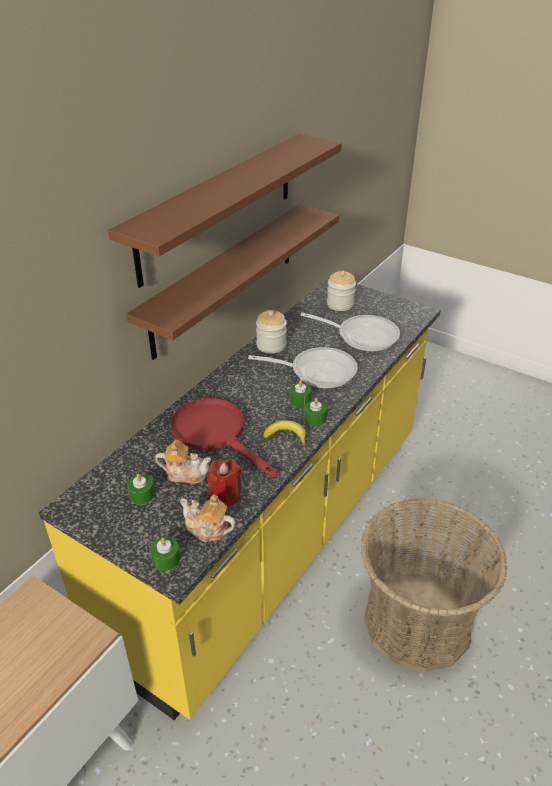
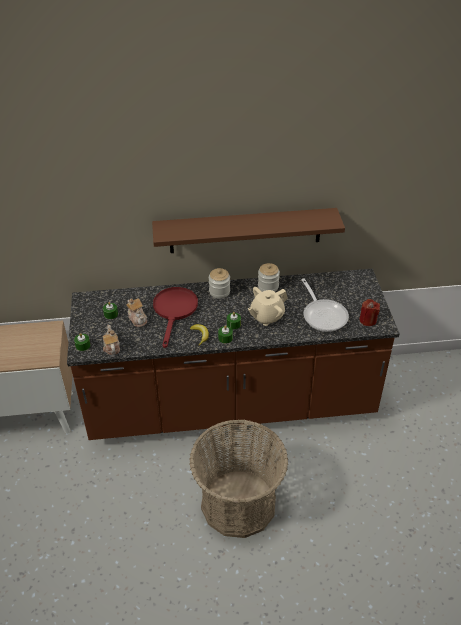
camera: 50 degrees right, 5 degrees up
yellow counter [39,277,441,720] -> brown counter [67,269,400,440]
brown shelf [108,134,342,288] -> none
red candle [207,459,241,507] -> red candle moved to [359,299,380,326]
frying pan [248,347,358,389] -> beige teapot [248,287,288,326]
jar [327,271,356,311] -> jar moved to [209,268,230,299]

